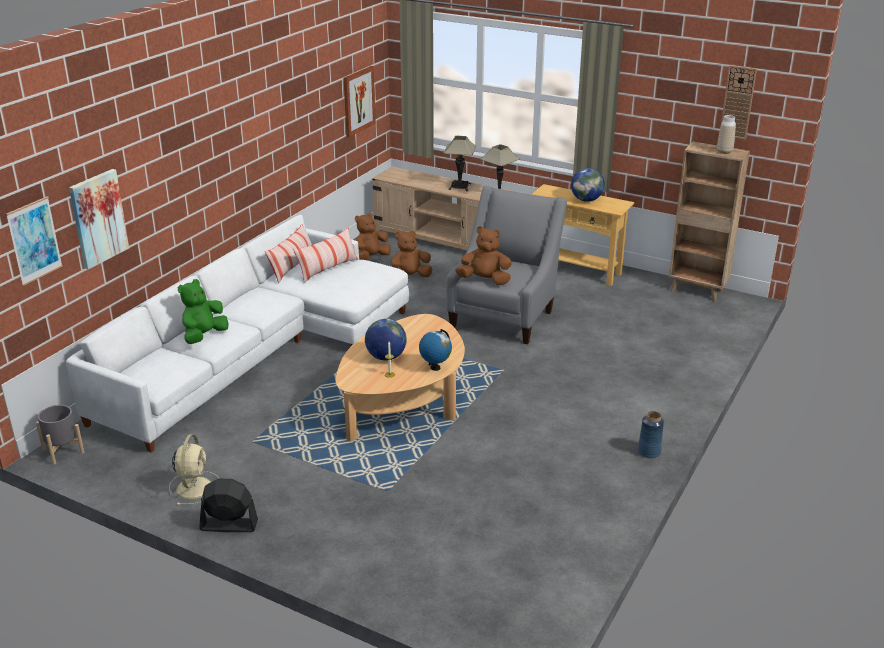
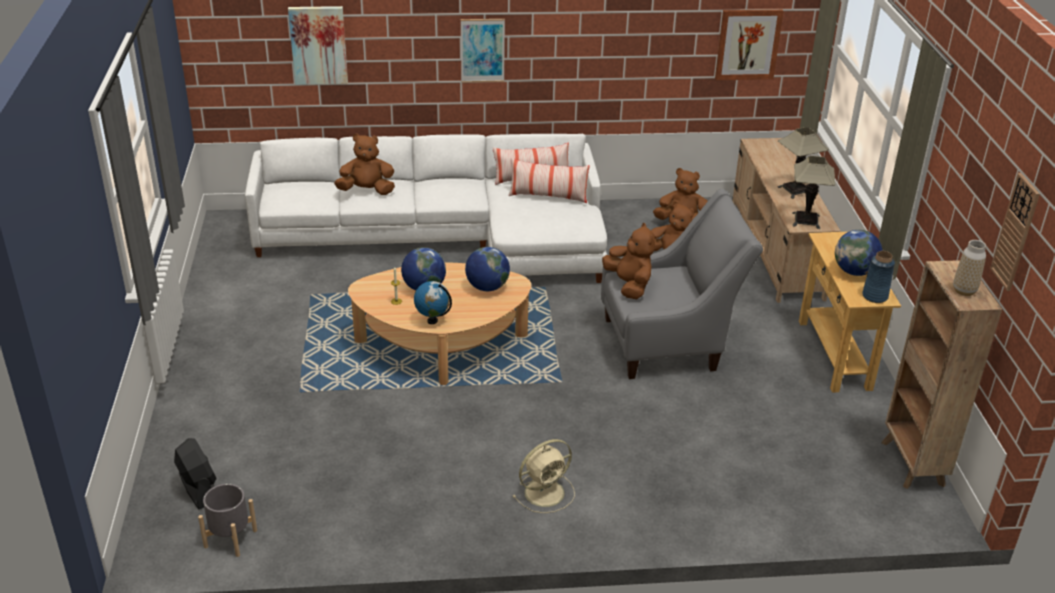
camera: 55 degrees right, 5 degrees up
picture [6,196,63,286] -> picture moved to [461,19,505,82]
grey planter [36,405,84,465] -> grey planter moved to [198,484,257,557]
beige fan [169,434,219,505] -> beige fan moved to [512,439,575,513]
green plush toy [178,279,229,344] -> brown plush toy [334,134,395,195]
black fan [199,479,258,532] -> black fan moved to [174,438,217,509]
blue vase [638,411,664,458] -> blue vase moved to [862,251,895,303]
none -> globe [465,247,510,291]

